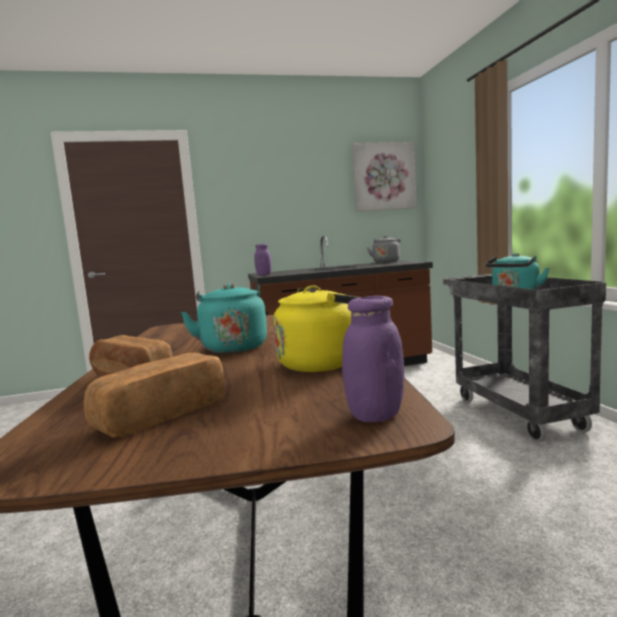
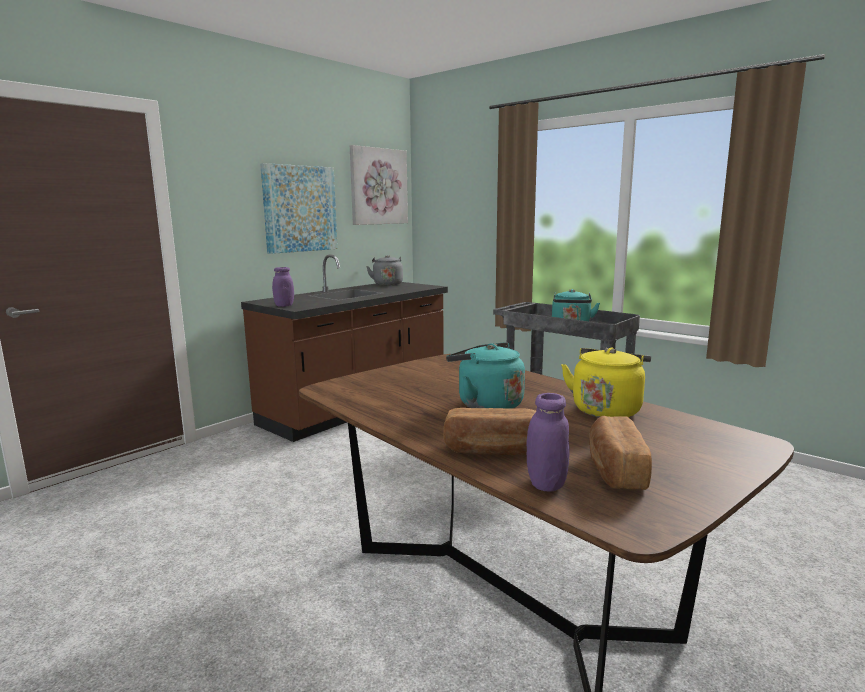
camera: 35 degrees left, 5 degrees up
purple jar [342,296,404,422] -> purple jar moved to [526,393,570,492]
none -> picture [260,163,338,254]

